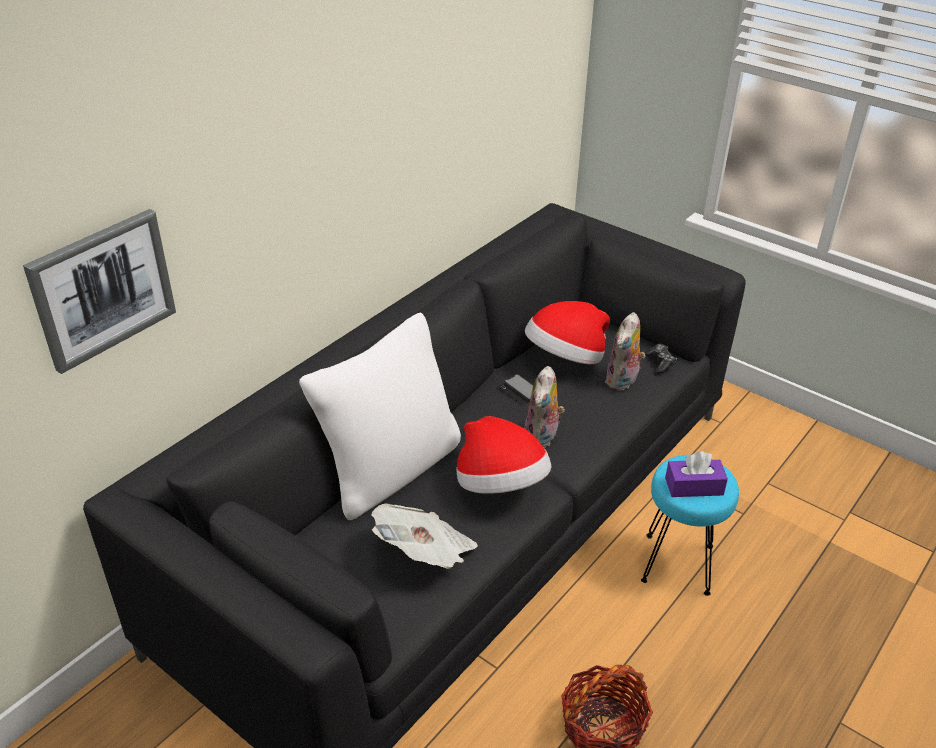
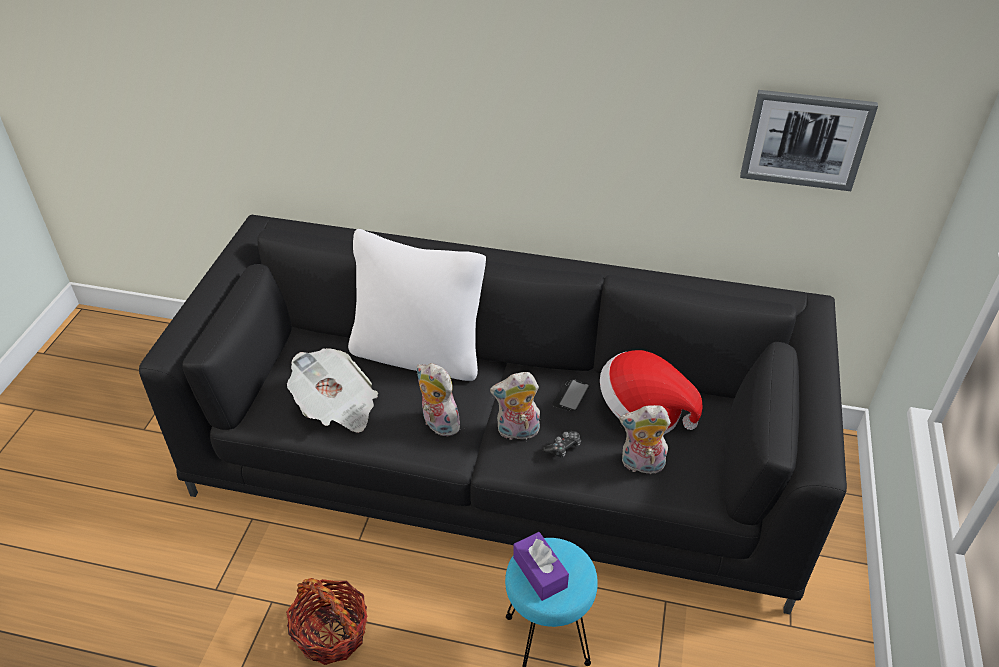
camera: 65 degrees right, 5 degrees up
picture [23,209,176,374] -> picture moved to [740,90,878,191]
hat [456,416,551,494] -> plush toy [417,363,461,436]
game controller [645,344,677,373] -> game controller moved to [543,430,581,458]

